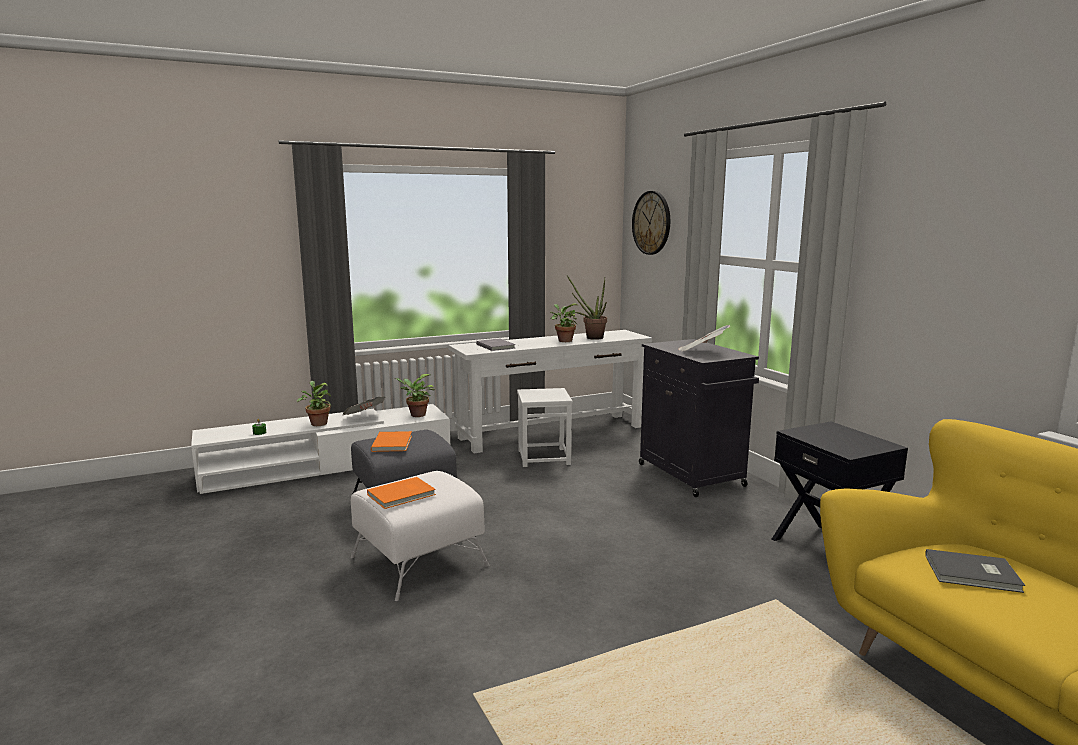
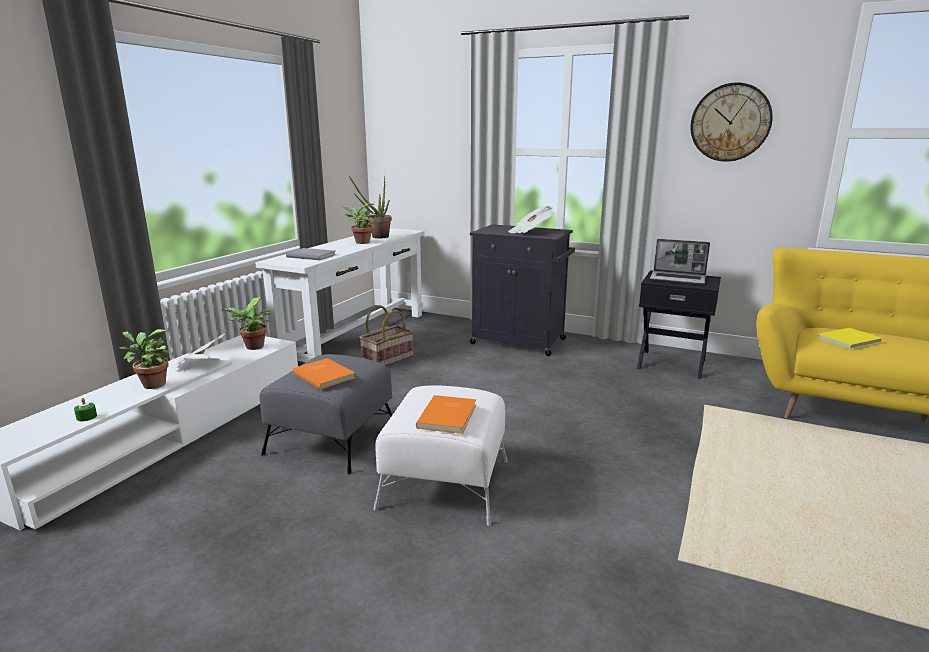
camera: 40 degrees left, 5 degrees up
white stool [517,388,573,467] -> basket [360,305,413,366]
wall clock [632,191,670,255] -> wall clock moved to [691,82,773,162]
grey book [925,549,1025,593] -> yellow book [817,328,883,350]
none -> laptop [650,239,710,285]

